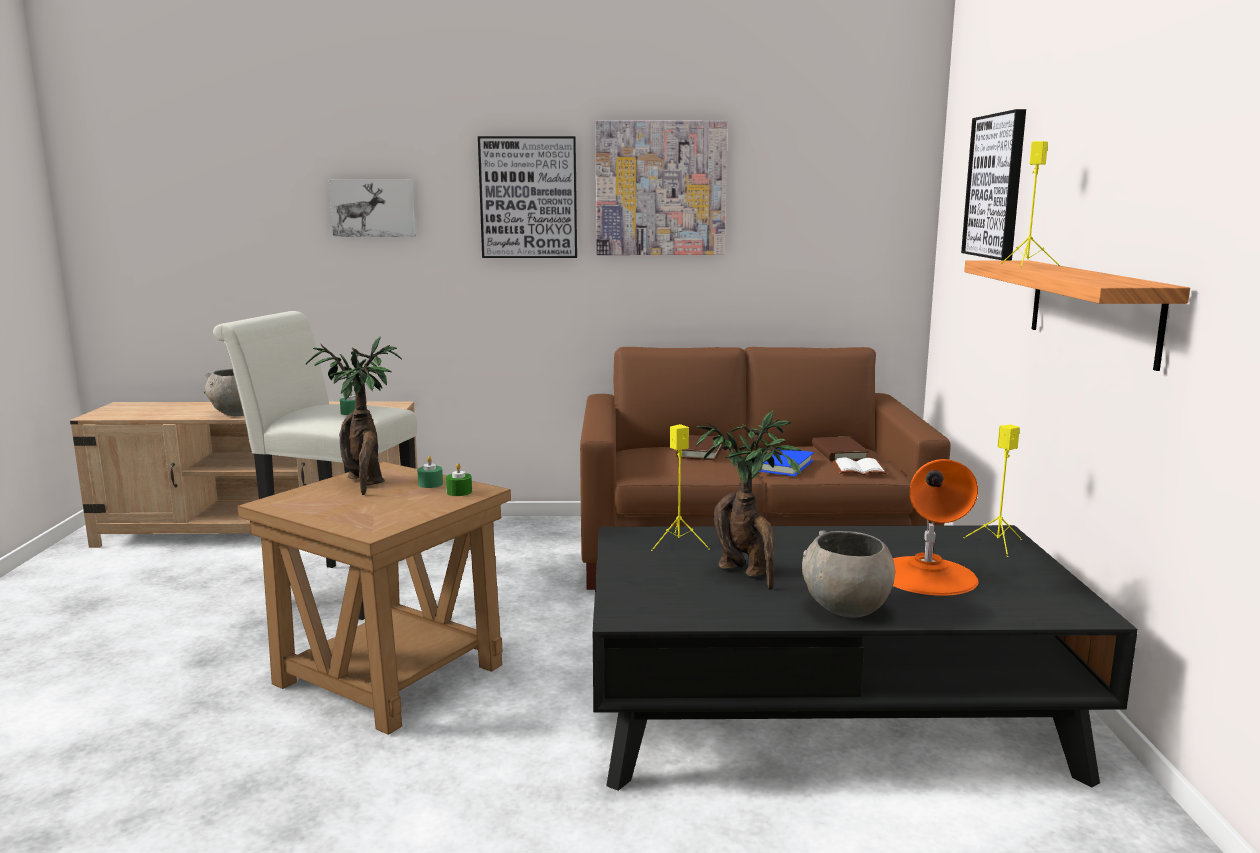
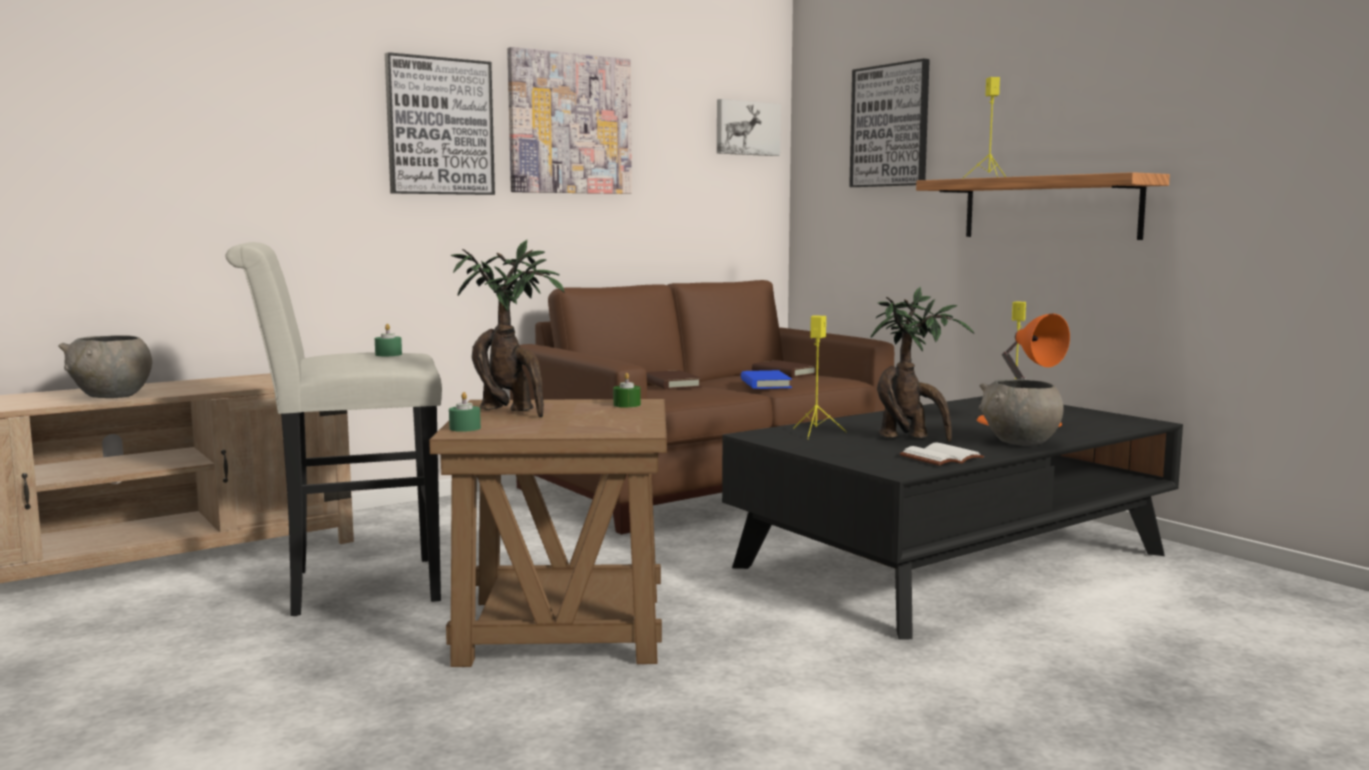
camera: 35 degrees left, 5 degrees down
picture [329,180,416,237] -> picture moved to [717,99,781,156]
green candle [417,456,443,488] -> green candle moved to [449,392,481,432]
white book [833,457,887,475] -> white book moved to [899,442,984,466]

